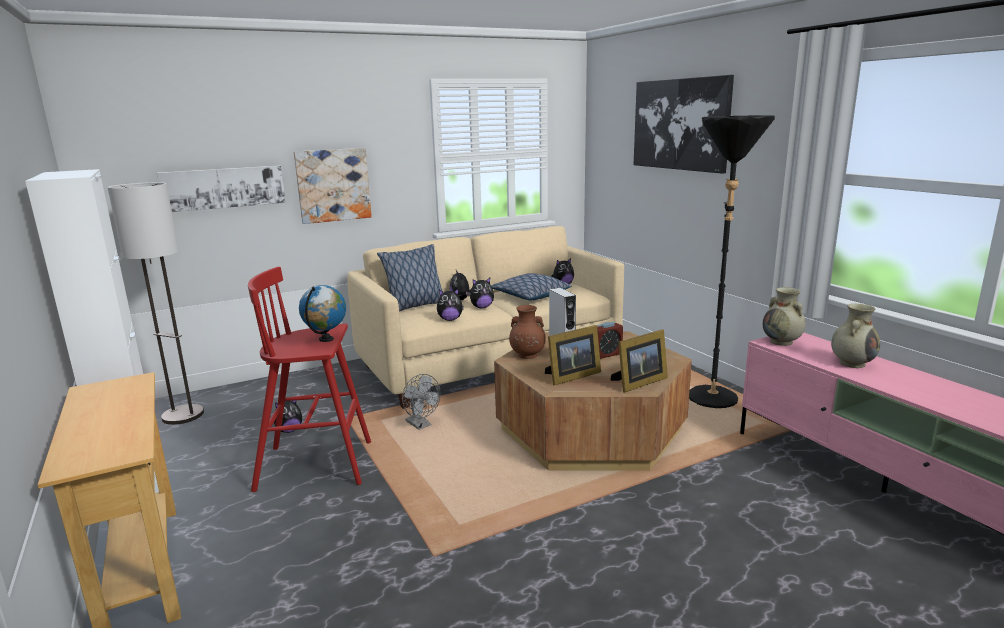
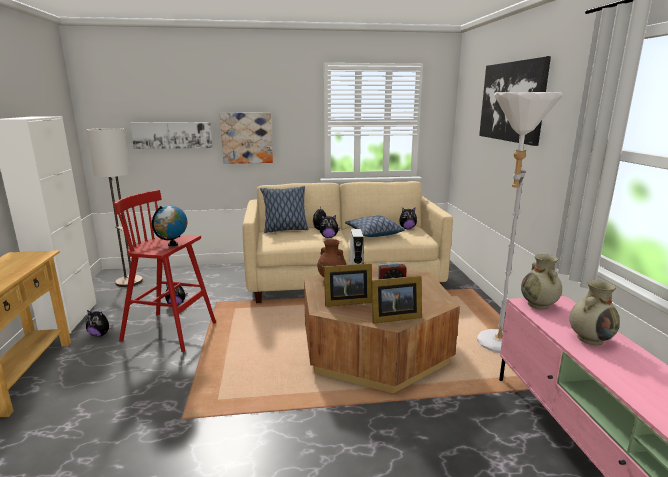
camera: 20 degrees right, 0 degrees up
grey fan [402,374,441,430] -> none
plush toy [437,289,464,321] -> plush toy moved to [86,310,114,337]
black floor lamp [689,115,775,408] -> white floor lamp [477,92,563,353]

